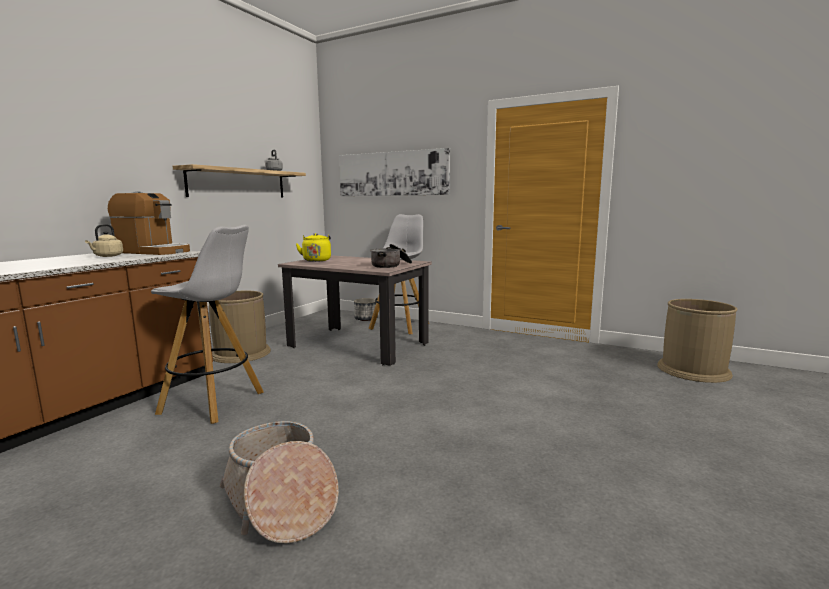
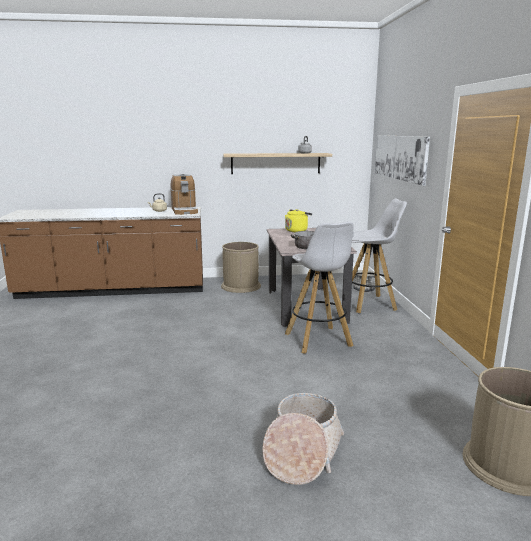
camera: 55 degrees right, 5 degrees up
white stool [151,225,263,424] -> white stool moved to [285,221,354,354]
basket [220,421,339,543] -> basket moved to [262,393,344,485]

